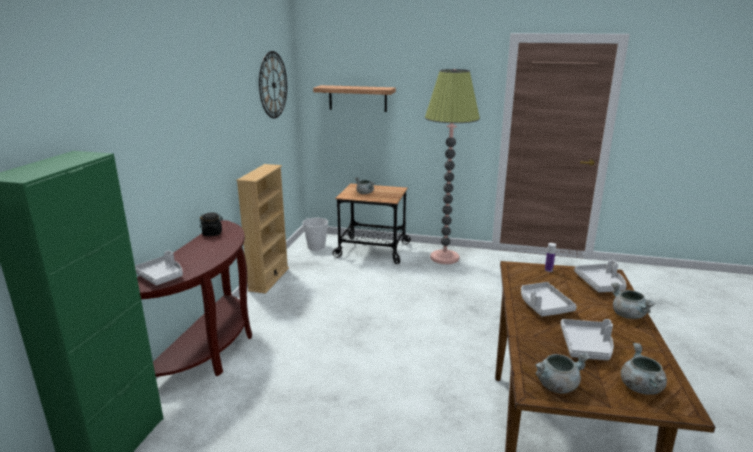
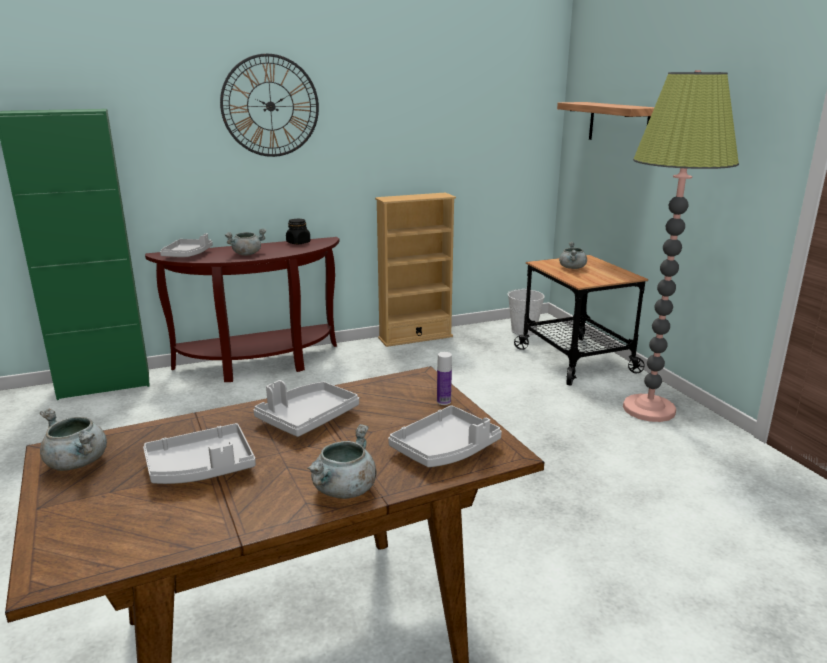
camera: 55 degrees right, 0 degrees up
wall clock [259,51,287,118] -> wall clock moved to [220,54,319,157]
grey cooking pot [621,343,667,395] -> grey cooking pot moved to [225,229,267,256]

